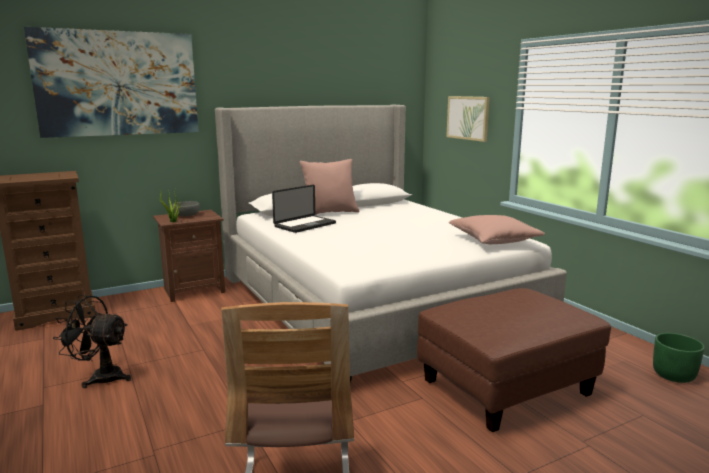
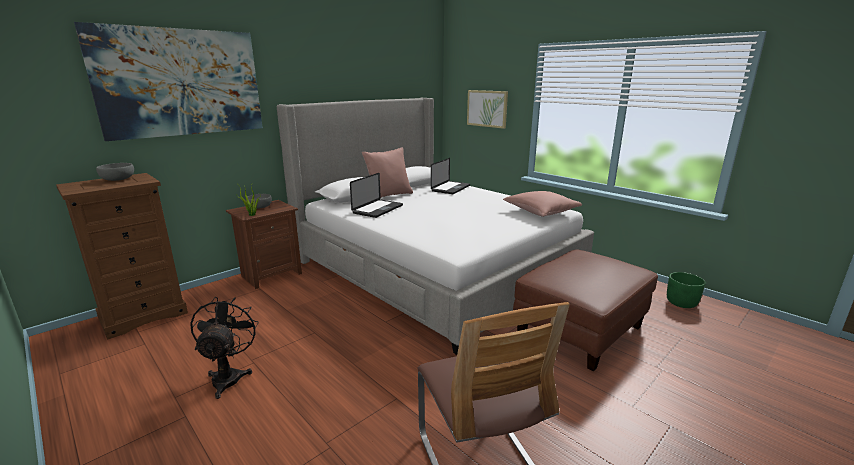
camera: 15 degrees left, 5 degrees up
black fan [53,295,131,388] -> black fan turned 90 degrees clockwise [190,297,259,399]
none -> grey bowl [96,163,134,181]
none -> laptop [431,158,470,194]

